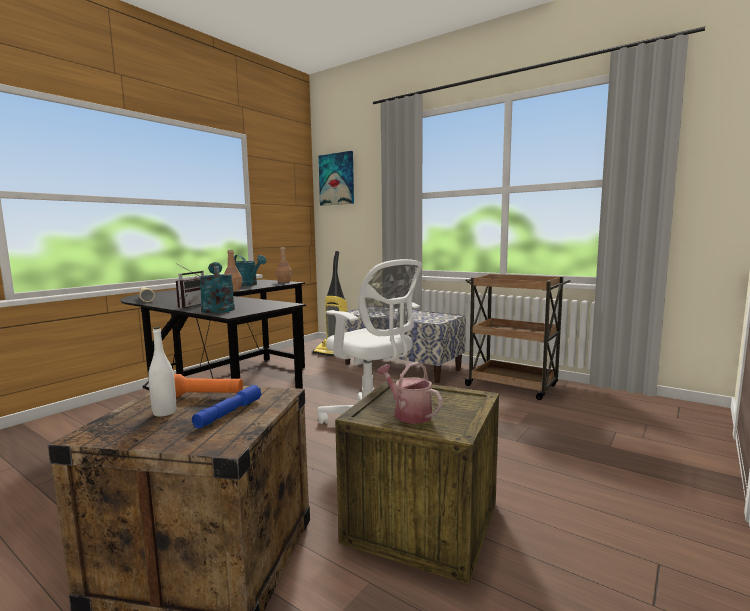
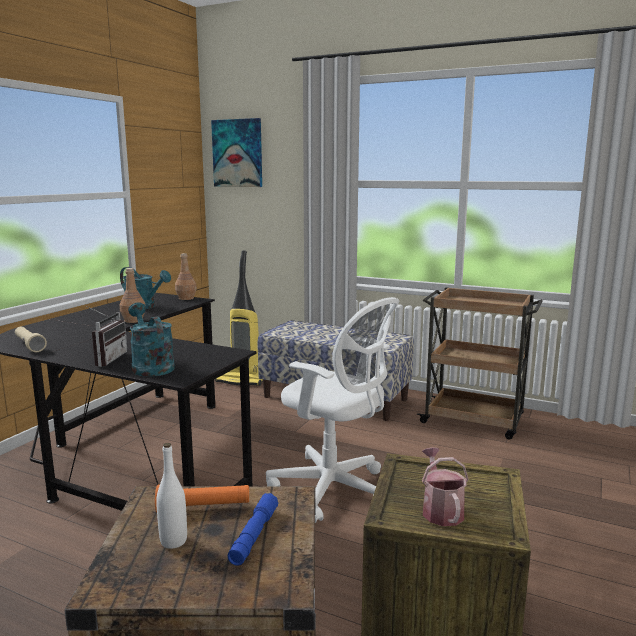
camera: 10 degrees left, 5 degrees up
watering can [377,362,443,424] -> watering can turned 45 degrees clockwise [422,448,469,526]

